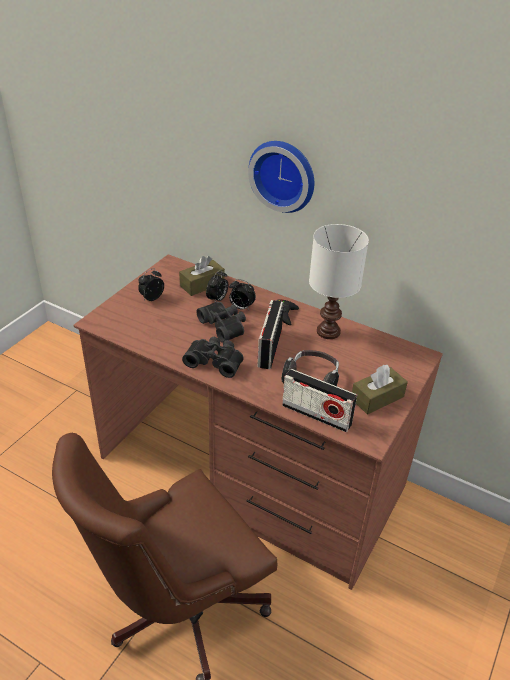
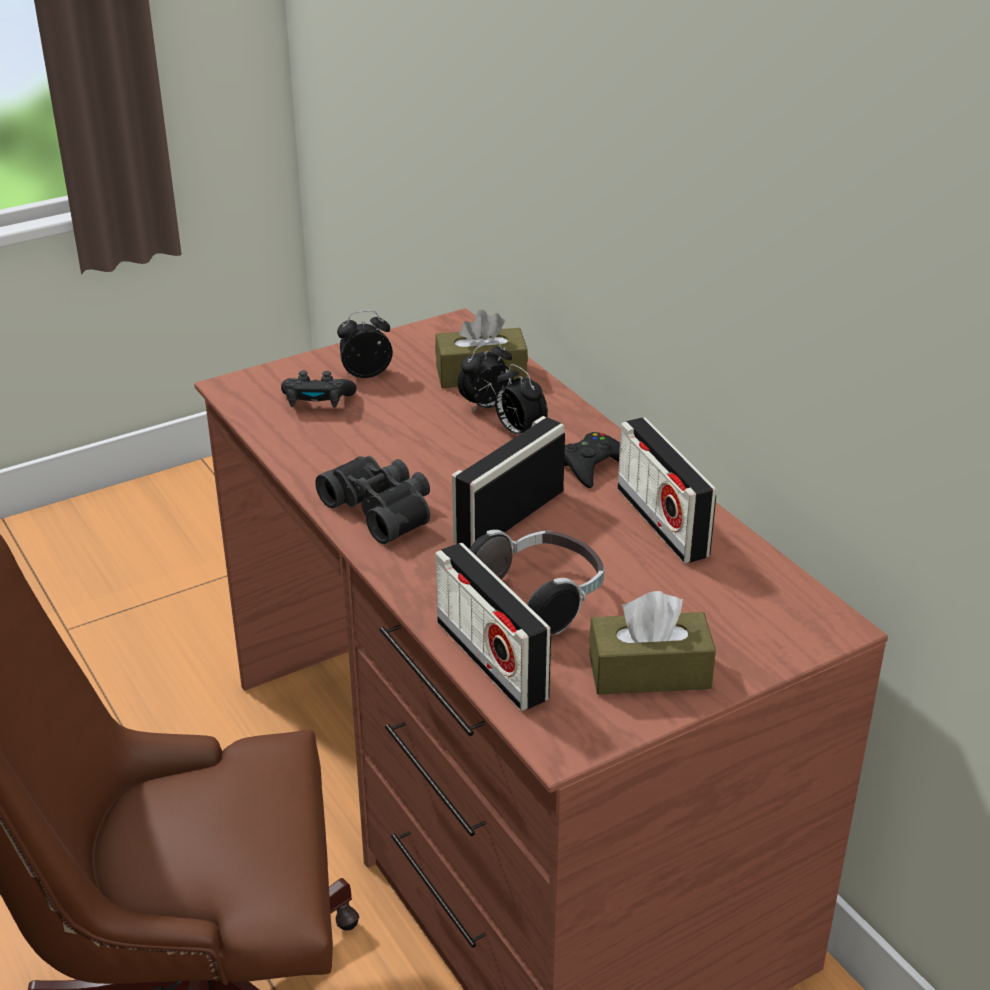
camera: 30 degrees right, 5 degrees down
black binoculars [196,302,246,343] -> none
wall clock [248,141,314,213] -> none
white table lamp [309,224,369,339] -> radio [617,417,716,563]
none -> black game controller [281,370,357,408]

